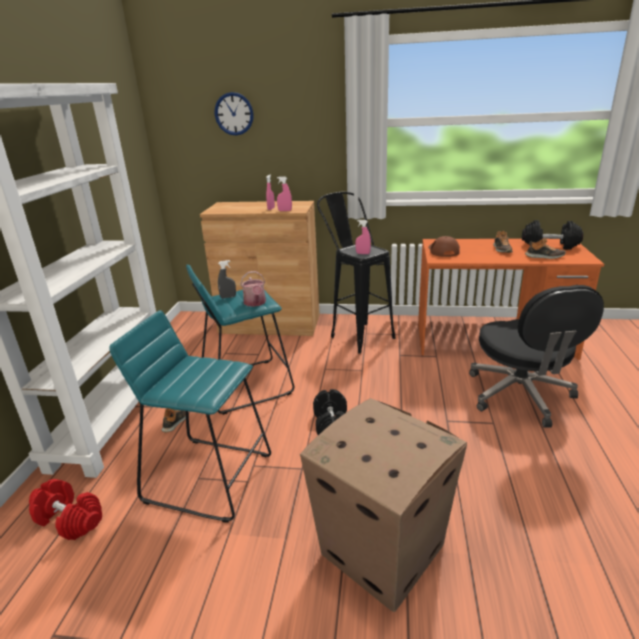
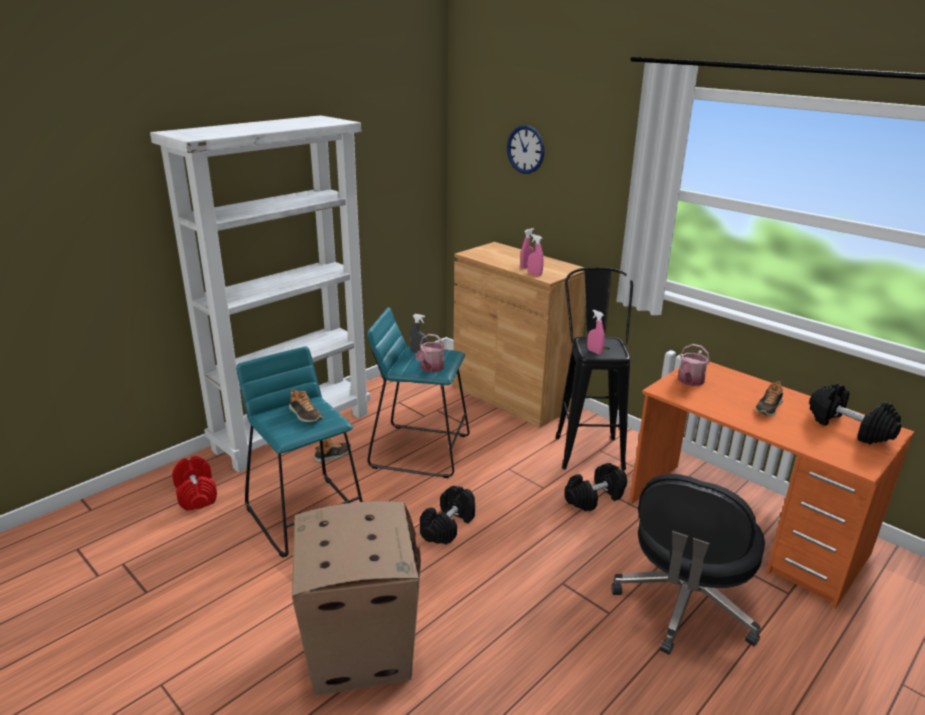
camera: 35 degrees right, 0 degrees up
brown cap [428,236,460,257] -> watering can [678,344,710,386]
shoe [525,238,566,259] -> shoe moved to [289,389,323,422]
none -> black dumbbell [565,463,627,512]

